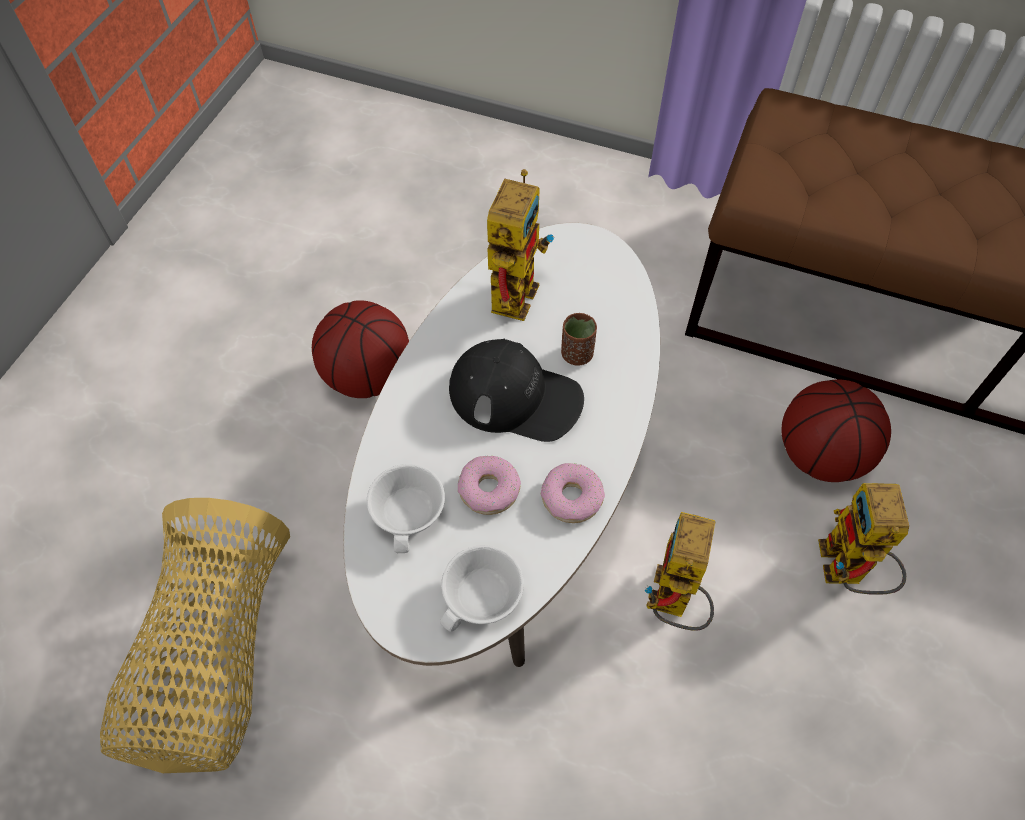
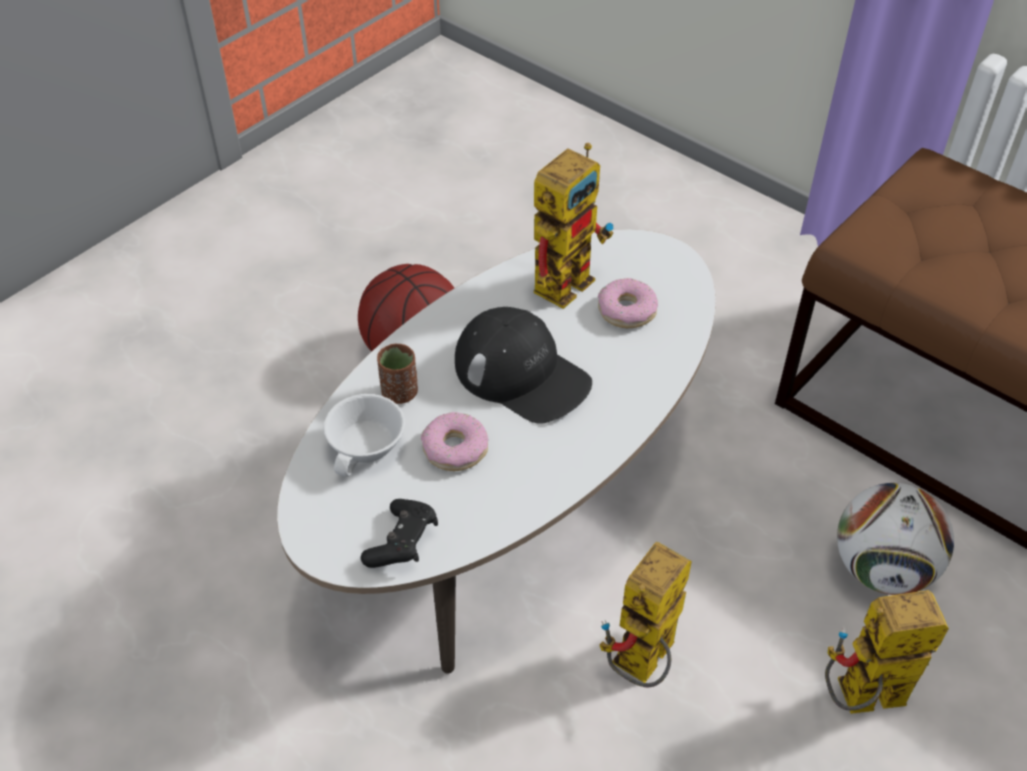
camera: 20 degrees right, 10 degrees down
basket [100,498,290,773] -> none
white cup [440,545,524,632] -> black game controller [361,499,438,568]
donut [541,463,605,523] -> donut moved to [598,278,658,328]
brown cup [561,313,597,366] -> brown cup moved to [377,344,418,404]
basketball [781,379,891,482] -> football [837,483,954,595]
toy robot [818,483,909,595] -> toy robot turned 60 degrees clockwise [825,590,949,714]

